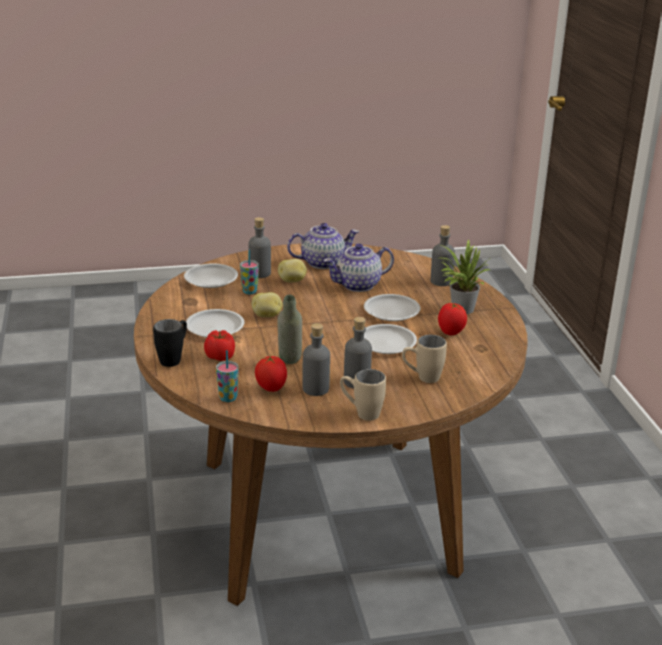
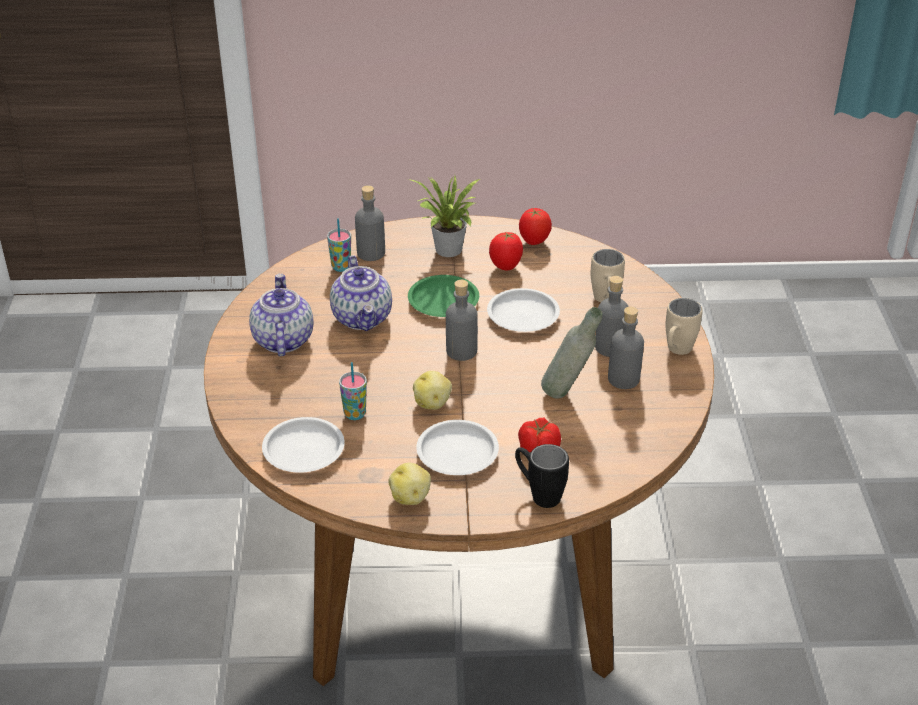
camera: 80 degrees left, 10 degrees up
cup [216,350,239,402] -> cup moved to [327,218,351,272]
grey bottle [248,217,271,278] -> grey bottle moved to [446,280,478,361]
tomato [255,355,287,392] -> tomato moved to [519,208,552,245]
potato [278,259,307,282] -> potato moved to [389,463,431,505]
white plate [364,294,420,321] -> green plate [408,275,479,317]

